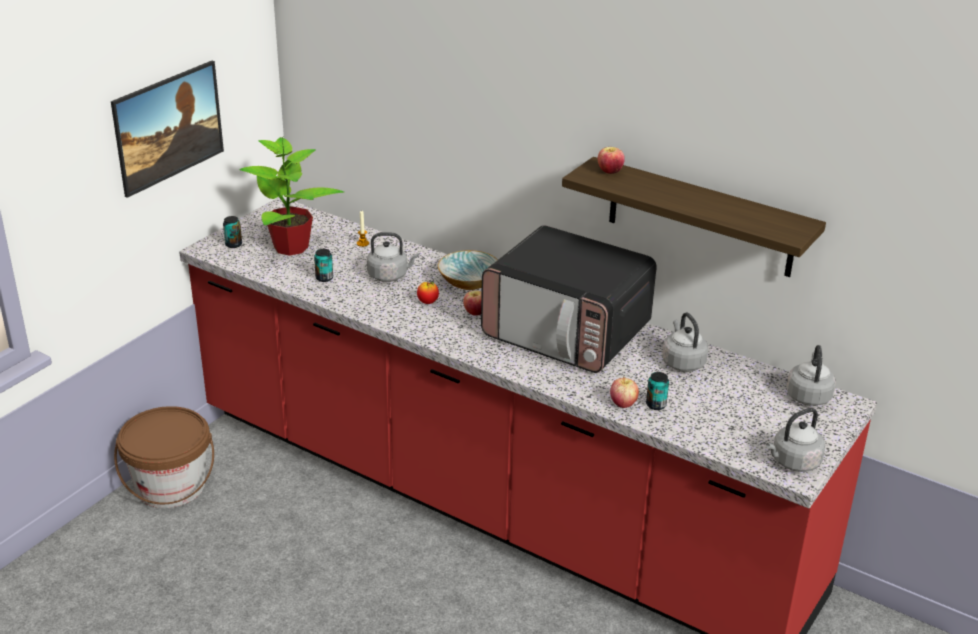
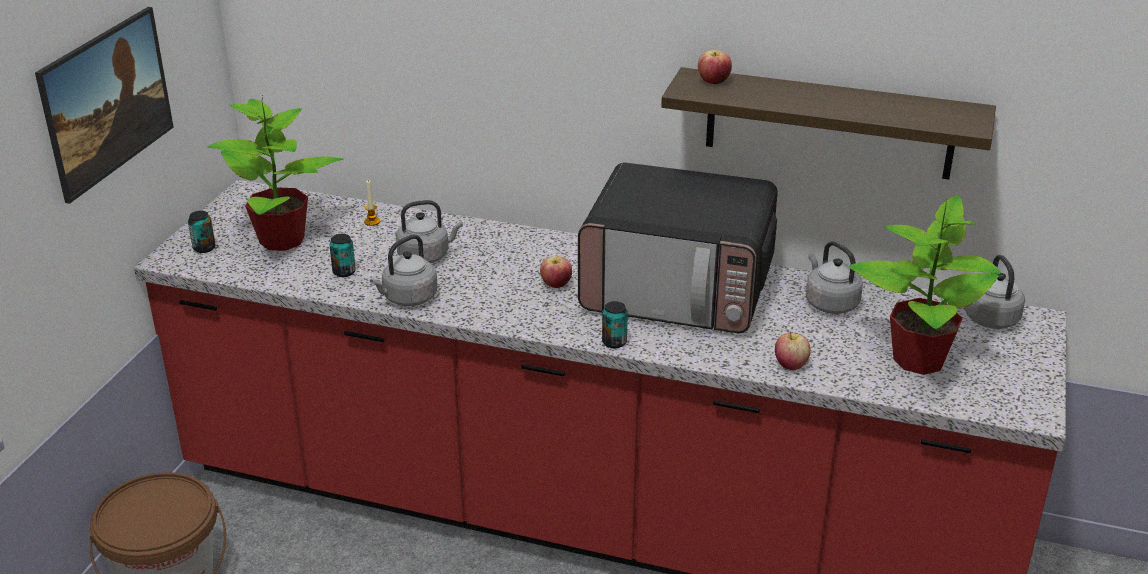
camera: 15 degrees left, 0 degrees up
apple [417,282,439,304] -> none
bowl [438,250,498,290] -> none
can [646,372,669,410] -> can moved to [602,301,628,348]
grey kettle [766,408,825,472] -> grey kettle moved to [370,235,438,306]
none -> potted plant [849,195,1001,375]

